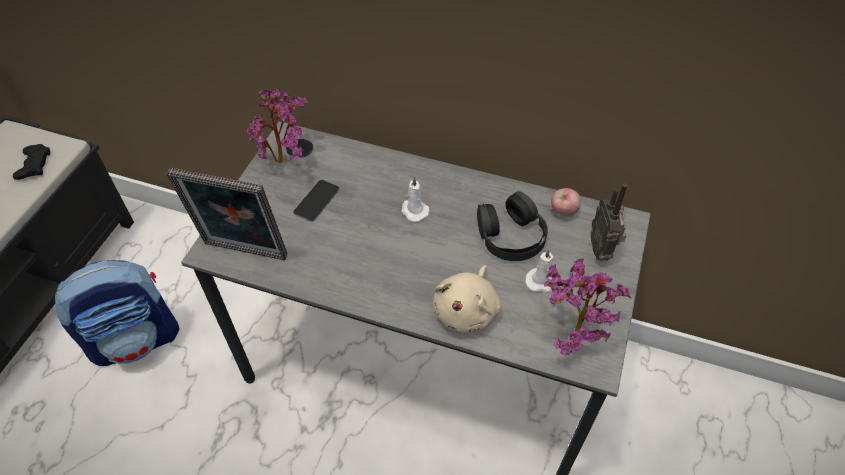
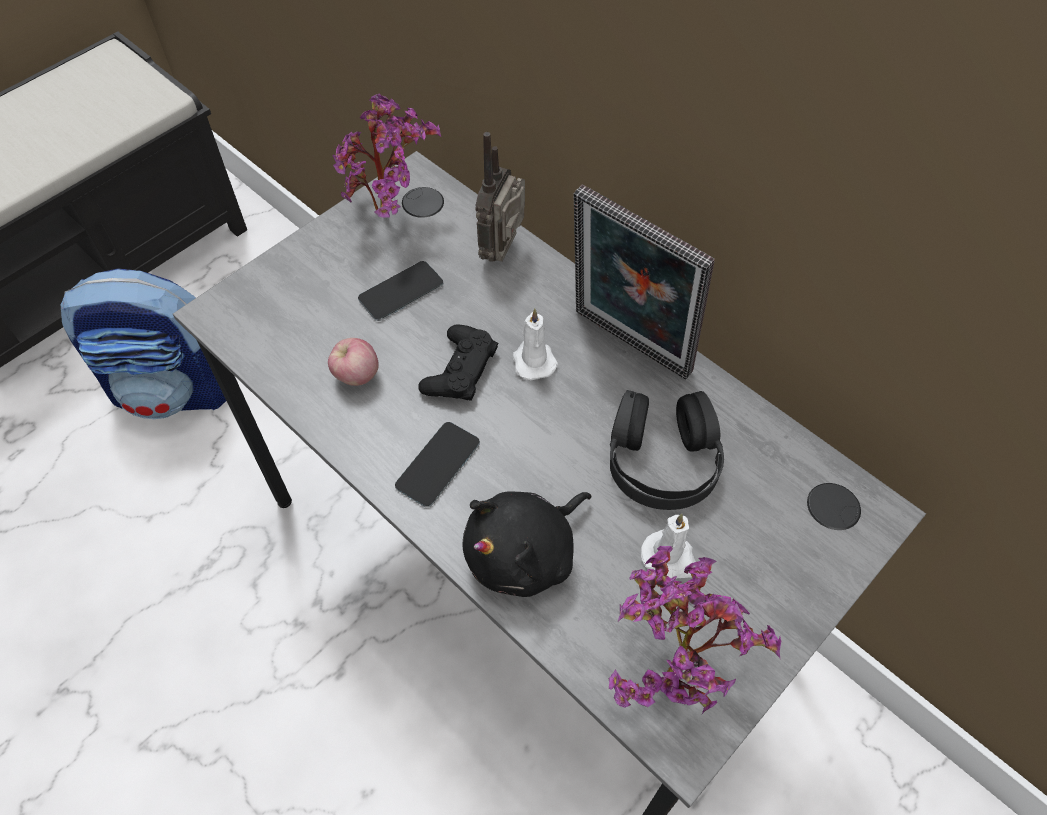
camera: 25 degrees right, 5 degrees up
black game controller [13,144,50,180] -> black game controller moved to [418,324,498,401]
picture frame [167,168,287,260] -> picture frame moved to [574,185,715,380]
beige plush toy [433,265,501,333] -> black plush toy [462,492,591,597]
apple [551,188,581,216] -> apple moved to [328,338,379,386]
radio [591,183,627,261] -> radio moved to [475,132,525,262]
none -> phone [395,422,480,507]

